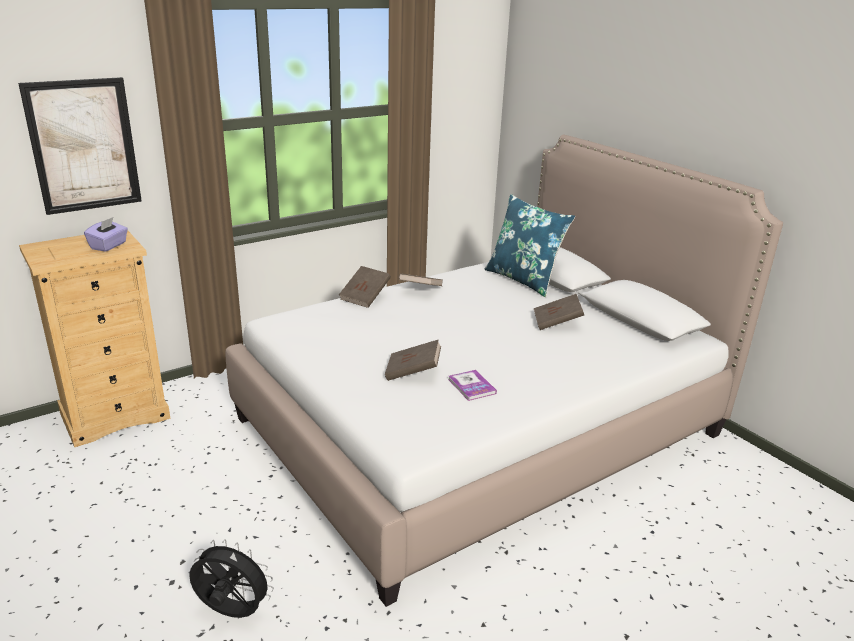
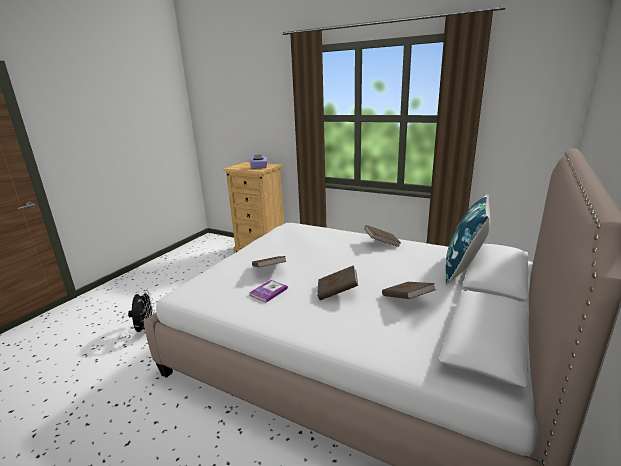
camera: 65 degrees right, 5 degrees down
picture [18,77,142,215] -> none
brown book [339,266,391,308] -> brown book moved to [317,265,358,300]

